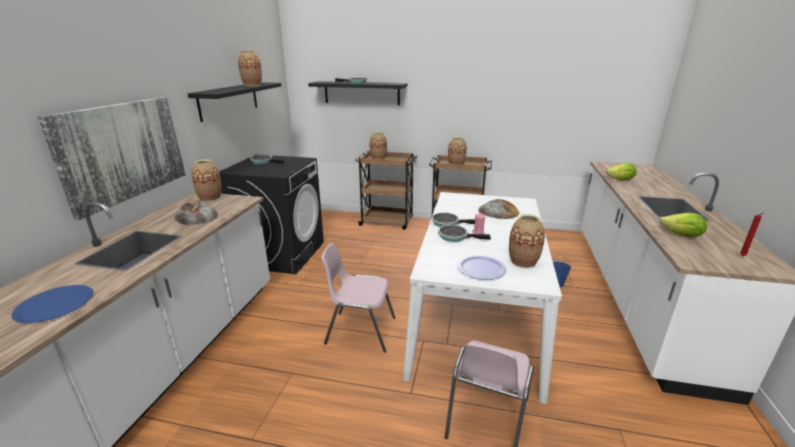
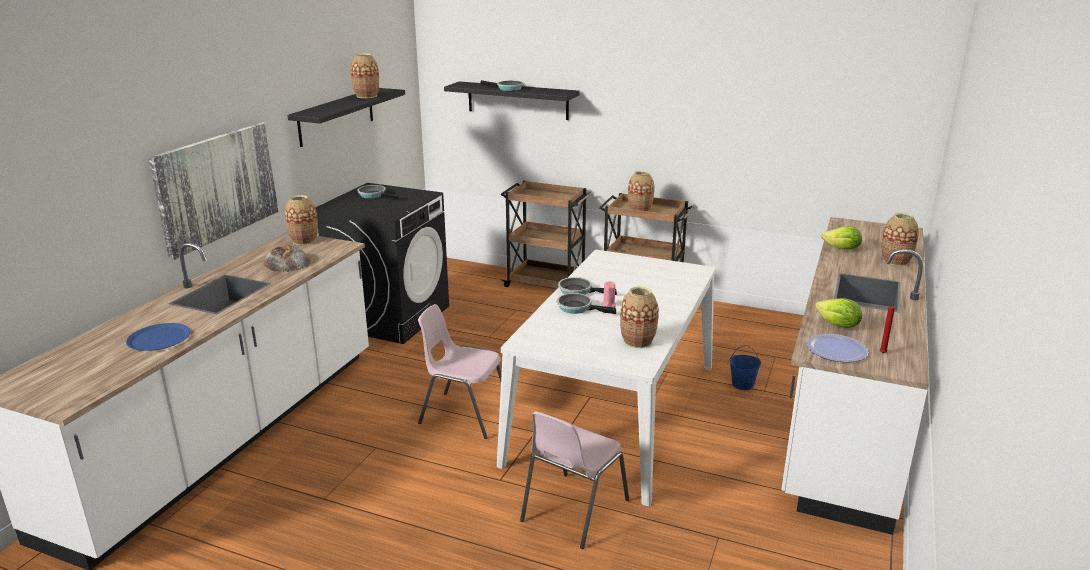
camera: 10 degrees right, 0 degrees up
vase [369,132,387,160] -> vase moved to [882,213,919,266]
plate [457,255,506,280] -> plate moved to [807,334,868,362]
bread [479,199,519,219] -> none

